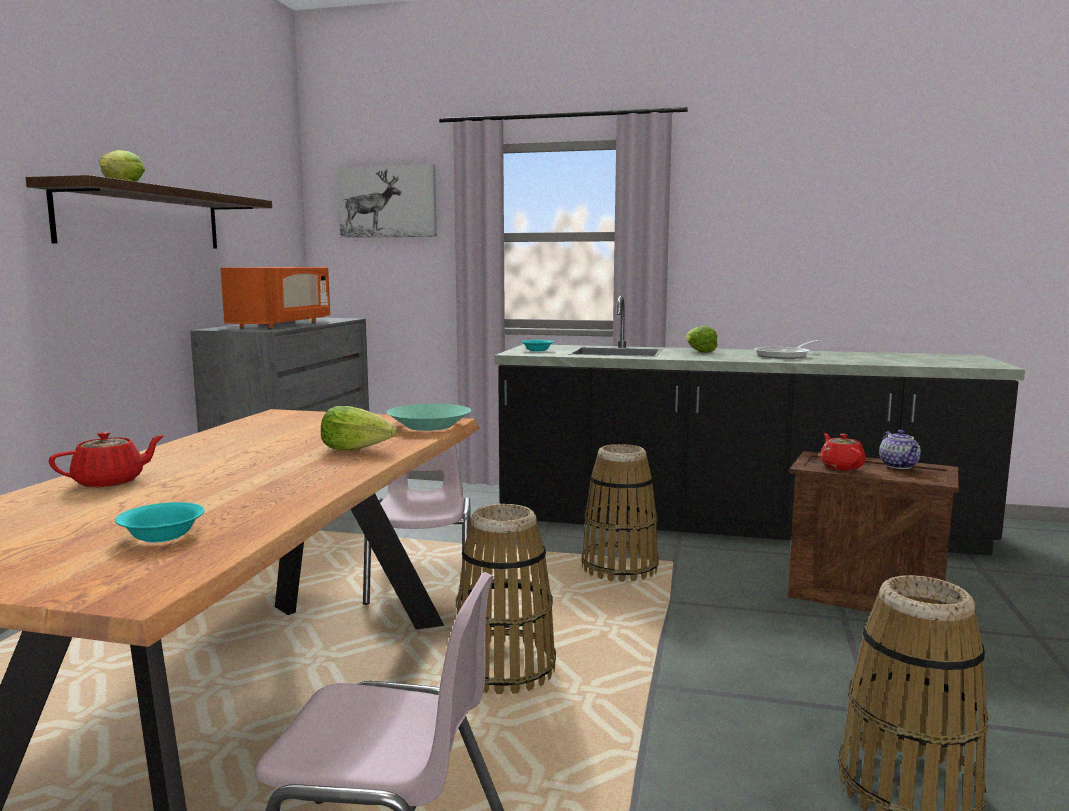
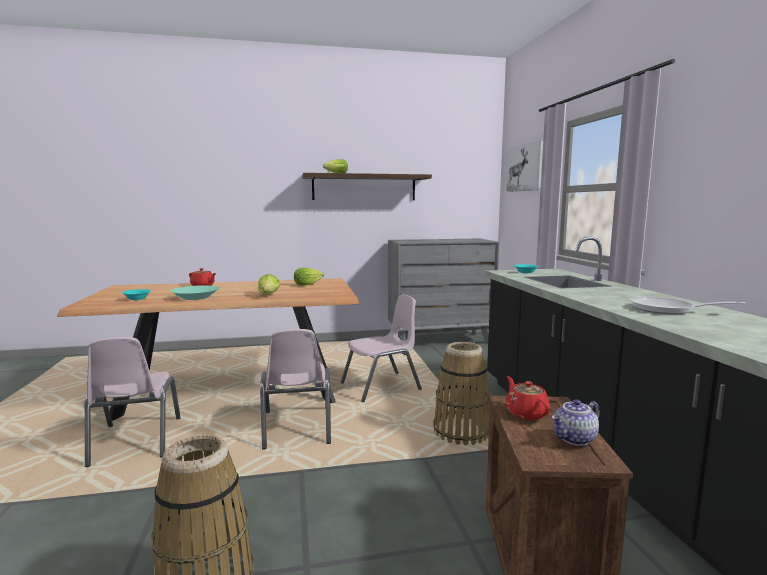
camera: 65 degrees right, 0 degrees up
orange microwave [221,267,330,328] -> none
turquoise bowl [387,404,471,431] -> turquoise bowl moved to [171,285,219,300]
basket [456,504,556,694] -> pink chair [260,329,331,449]
lettuce [686,326,718,353] -> lettuce moved to [294,268,324,286]
red teapot [819,433,866,470] -> red teapot turned 75 degrees counterclockwise [506,376,550,420]

